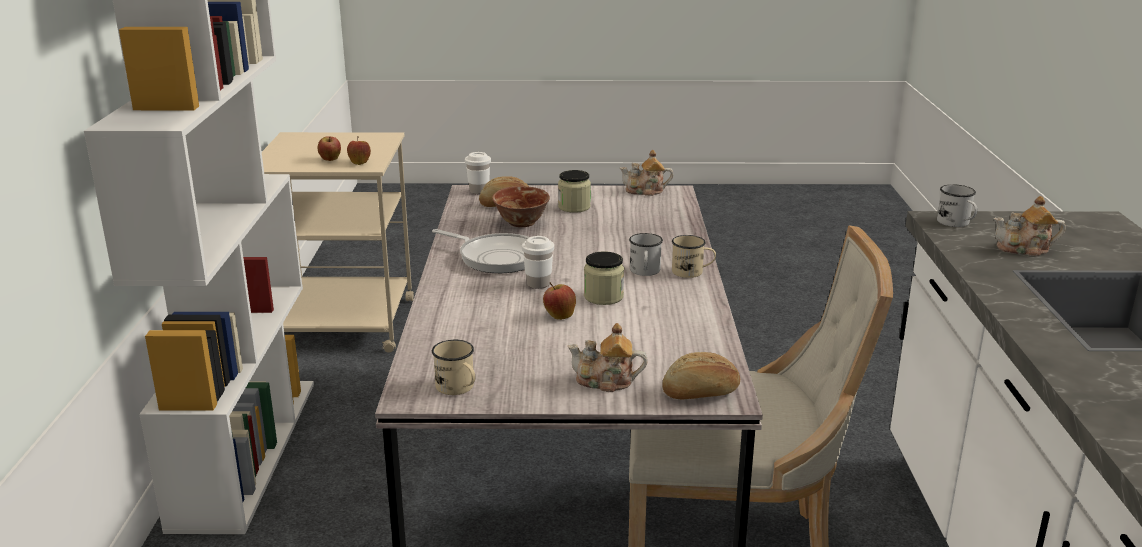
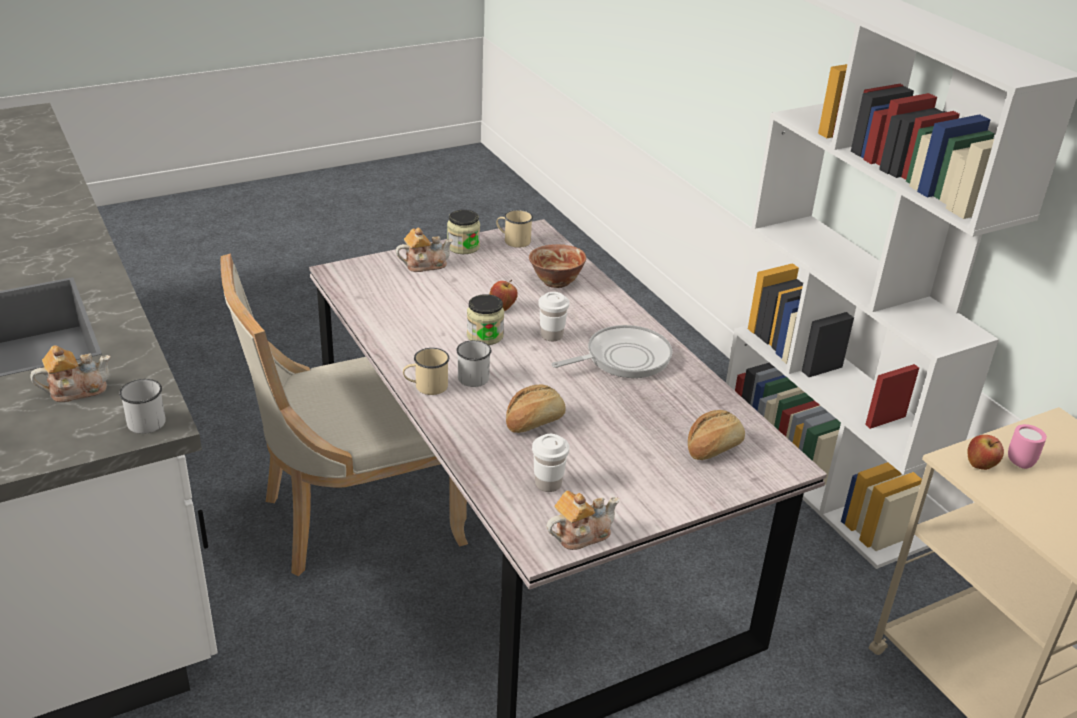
camera: 150 degrees right, 10 degrees up
apple [318,136,341,161] -> pink mug [1008,424,1047,469]
frying pan [432,229,529,273] -> frying pan turned 150 degrees clockwise [551,325,672,378]
white cup [465,152,491,194] -> white cup moved to [532,434,569,492]
bowl [492,186,550,227] -> bowl moved to [529,244,586,288]
jar [558,170,591,213] -> jar moved to [447,210,480,254]
bread [662,352,740,400] -> bread moved to [506,385,566,433]

